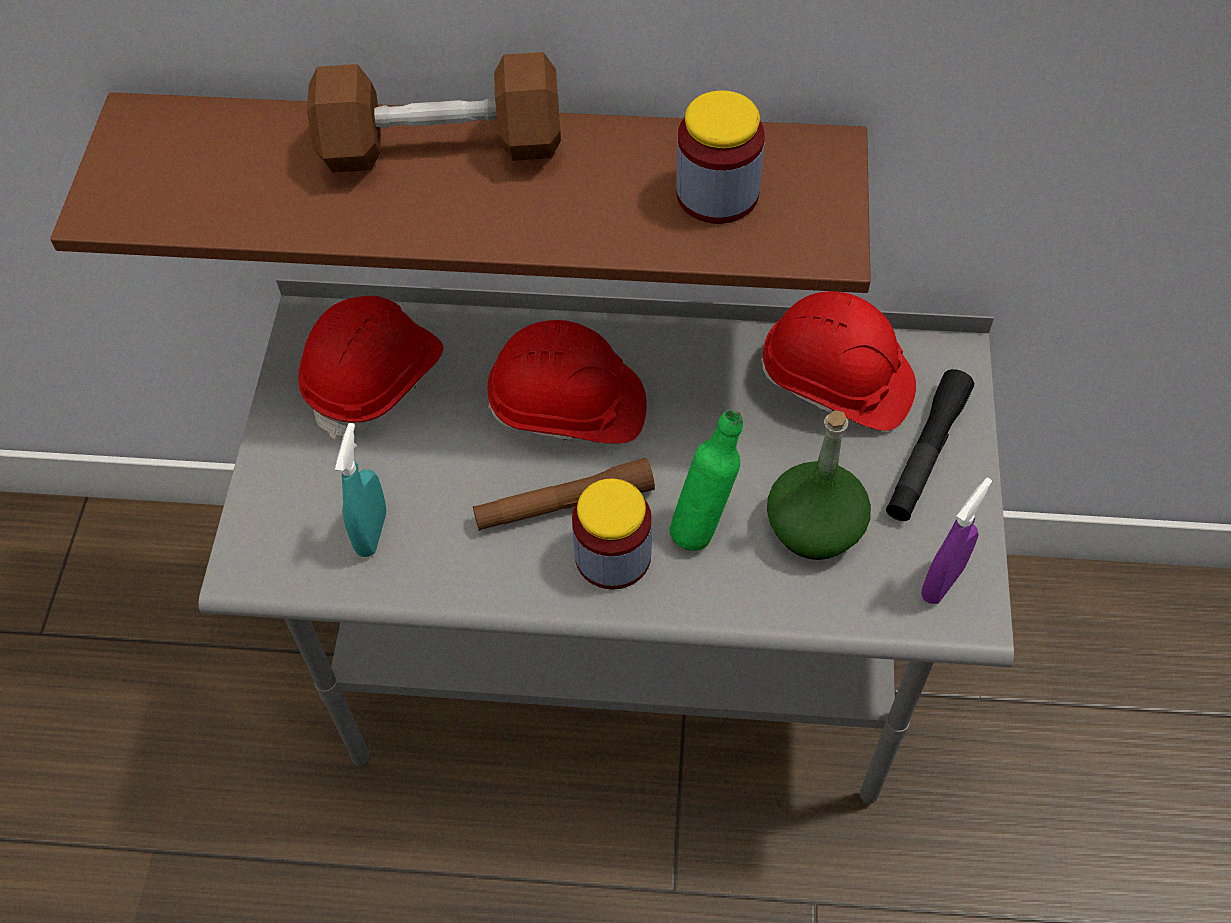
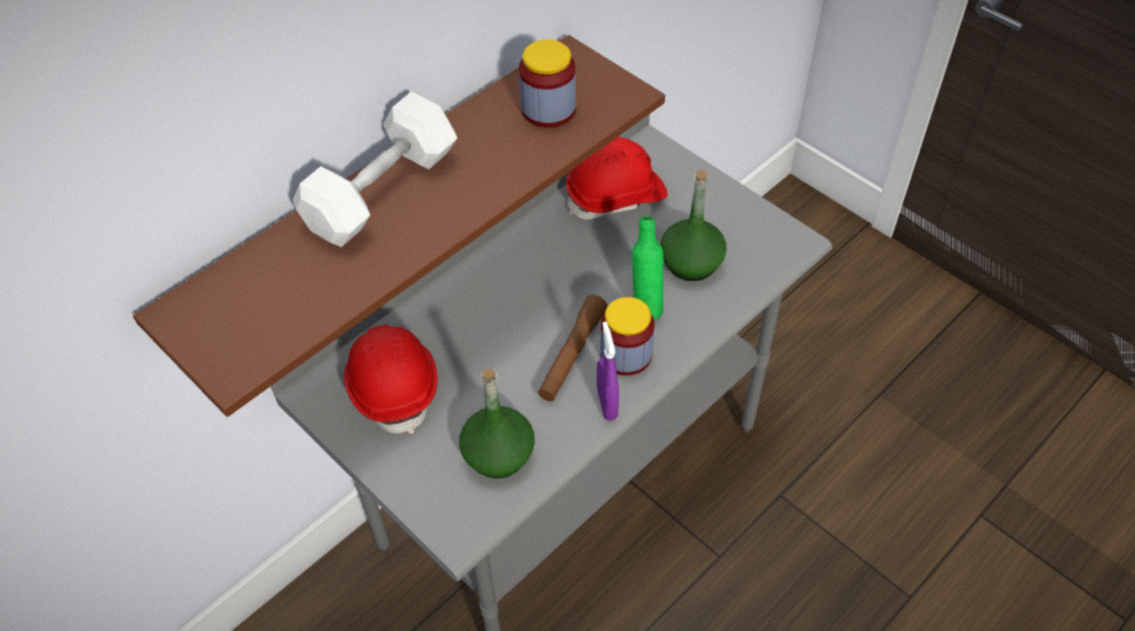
camera: 50 degrees left, 5 degrees down
brown dumbbell [307,52,561,173] -> white dumbbell [293,92,457,247]
turquoise spray bottle [335,423,386,557] -> green bottle [459,369,535,478]
red hard hat [487,320,647,443] -> none
black flashlight [886,369,974,521] -> none
purple spray bottle [921,478,992,604] -> purple spray bottle moved to [597,322,619,421]

